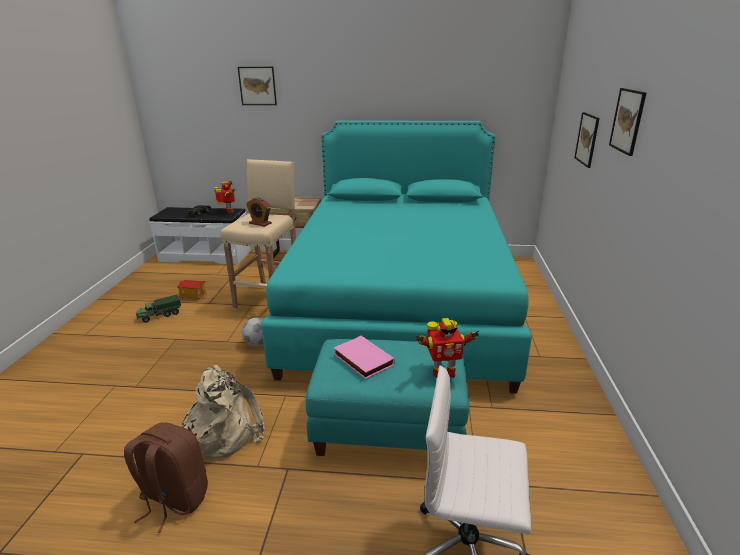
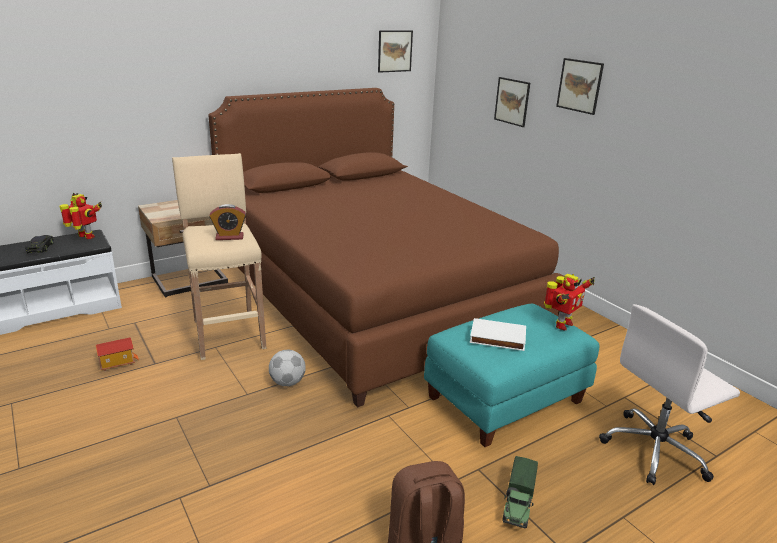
camera: 40 degrees left, 0 degrees up
toy truck [136,295,181,323] -> toy truck moved to [502,456,538,529]
beige backpack [182,365,265,458] -> none
picture [238,67,277,105] -> picture moved to [378,30,413,73]
turquoise bed [261,120,532,393] -> brown bed [208,88,564,408]
pink book [334,336,395,379] -> white book [470,318,526,351]

